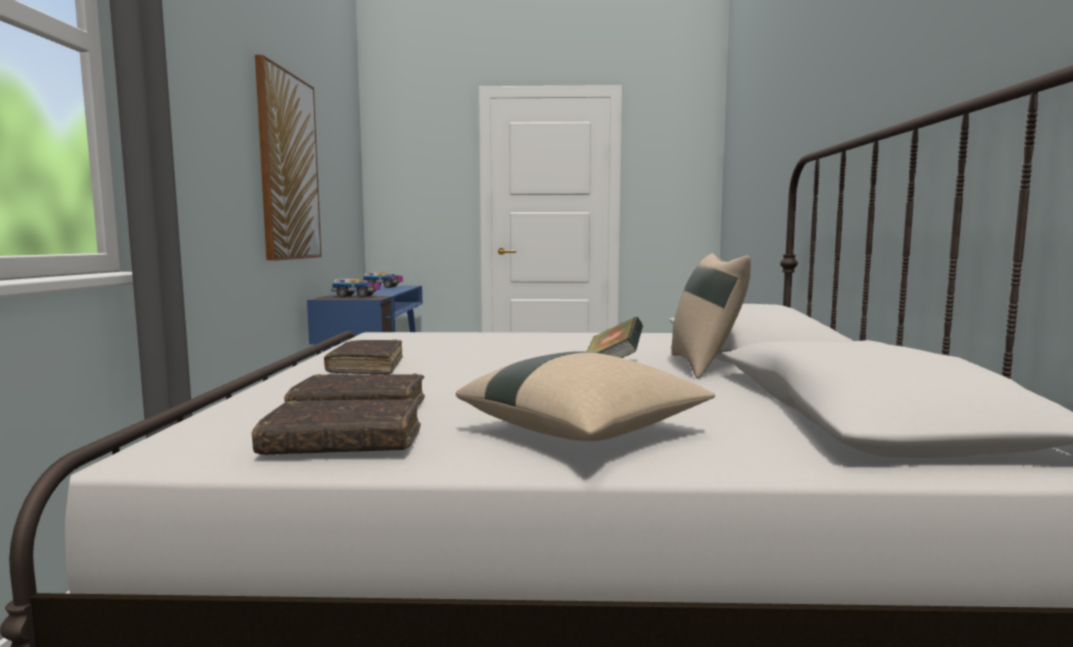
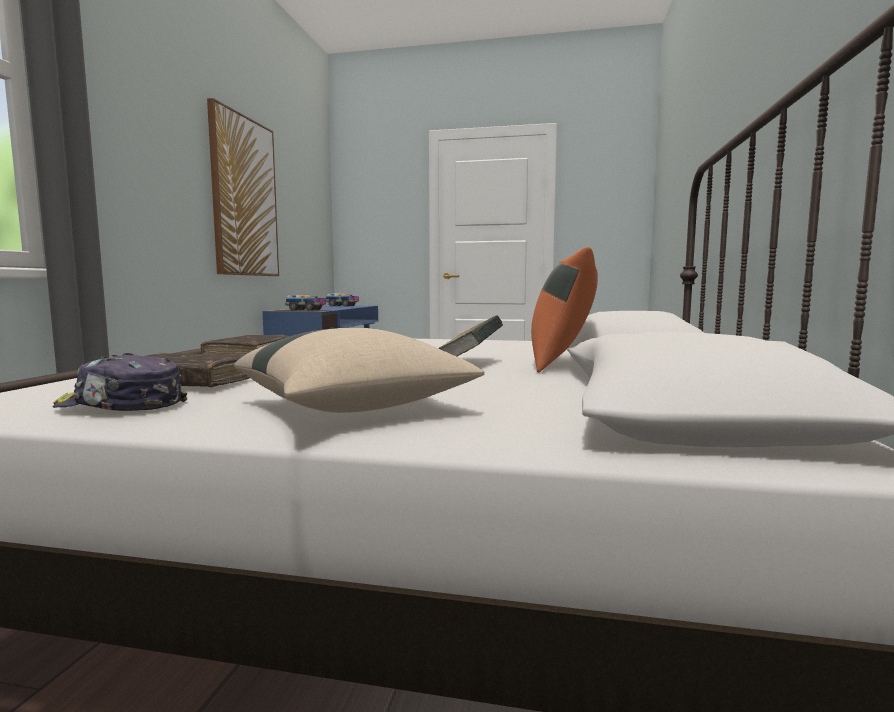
camera: 10 degrees right, 0 degrees up
brown book [252,398,421,455] -> cap [52,353,187,411]
beige pillow [671,253,751,378] -> orange pillow [531,247,598,373]

